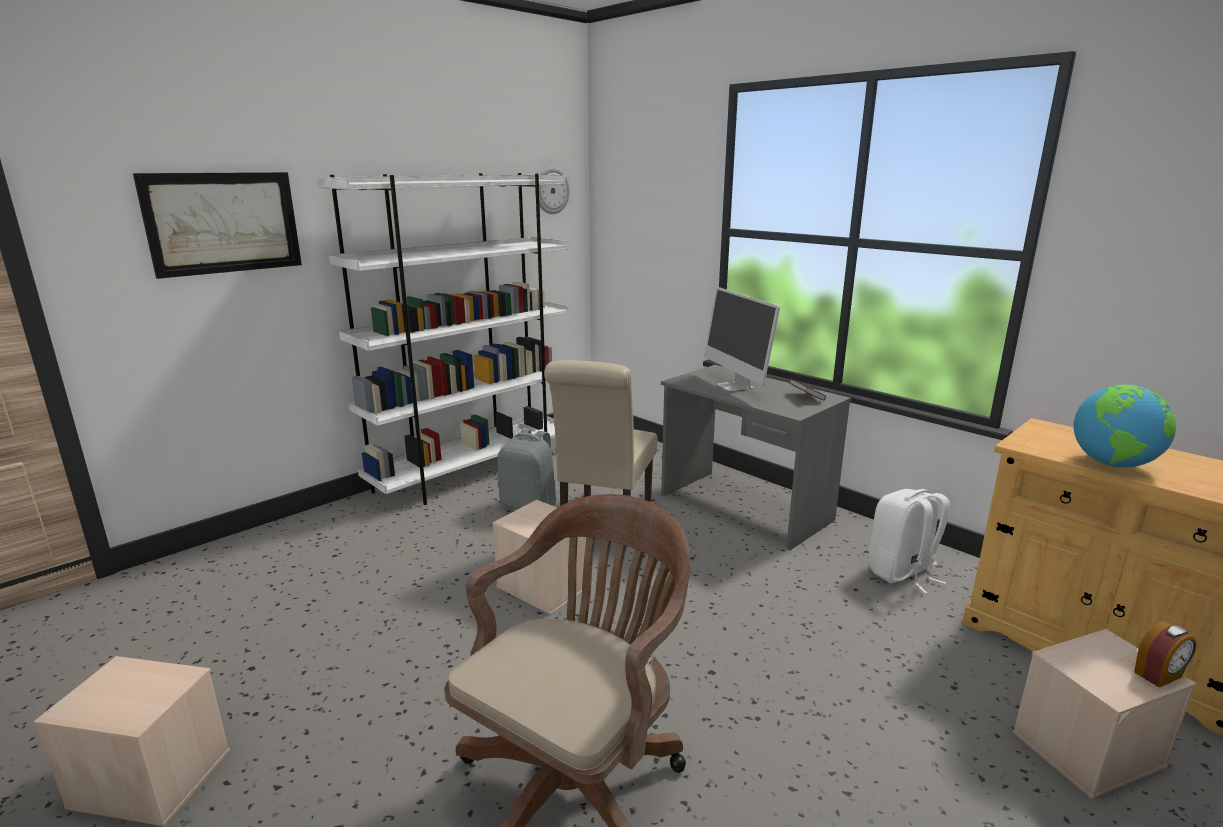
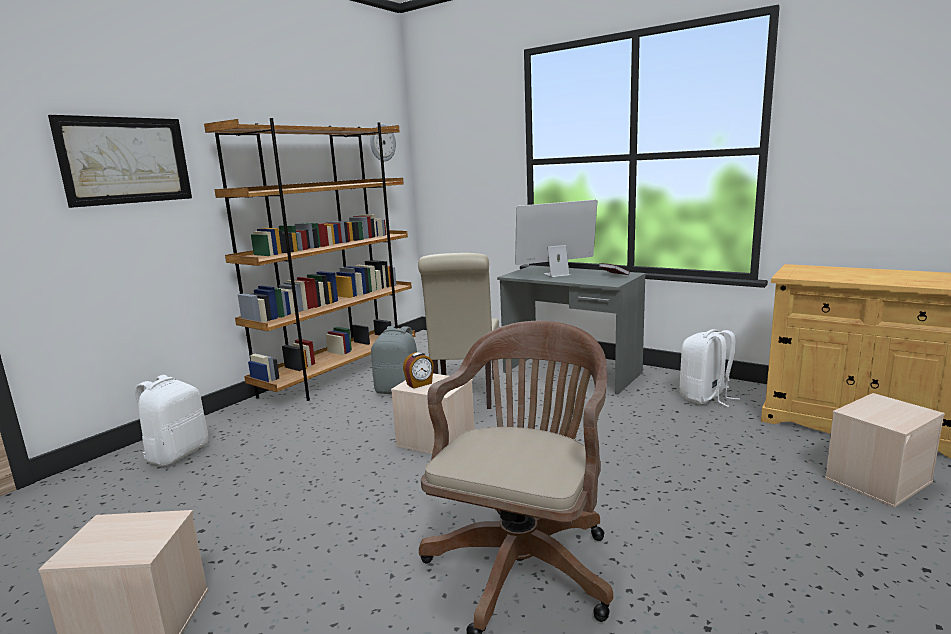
camera: 10 degrees left, 5 degrees down
white bookcase [318,173,568,505] -> brown bookcase [204,118,415,401]
monitor [704,287,780,391] -> monitor turned 105 degrees clockwise [515,200,597,277]
globe [1074,385,1176,467] -> none
alarm clock [1134,621,1197,688] -> alarm clock moved to [403,352,434,389]
none -> white backpack [135,375,208,466]

